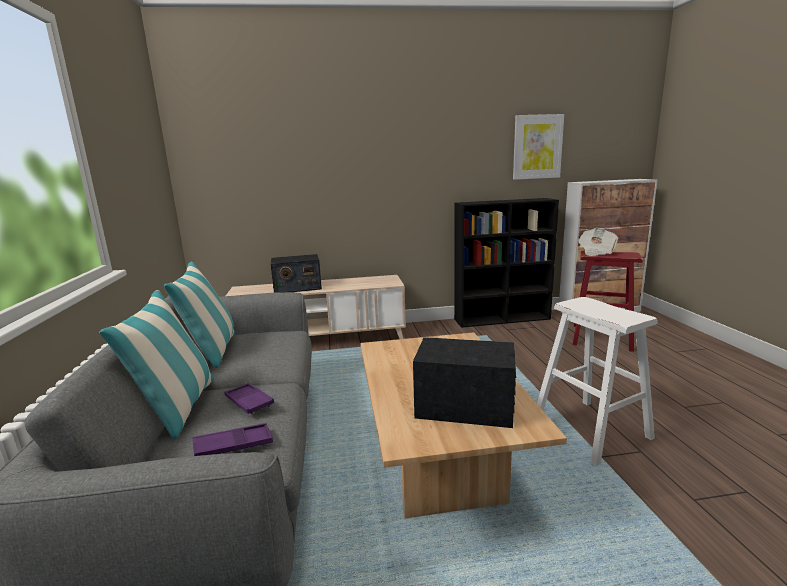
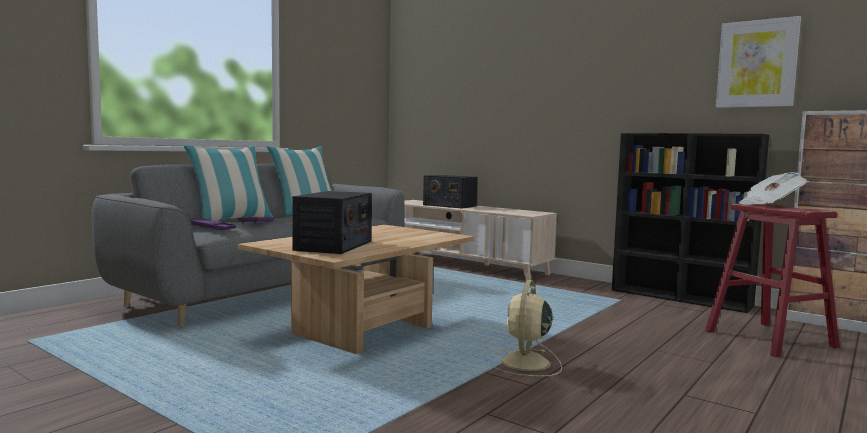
camera: 45 degrees right, 10 degrees down
radio [413,337,516,428] -> radio turned 45 degrees clockwise [292,191,372,254]
white stool [537,297,658,466] -> beige fan [493,280,562,377]

